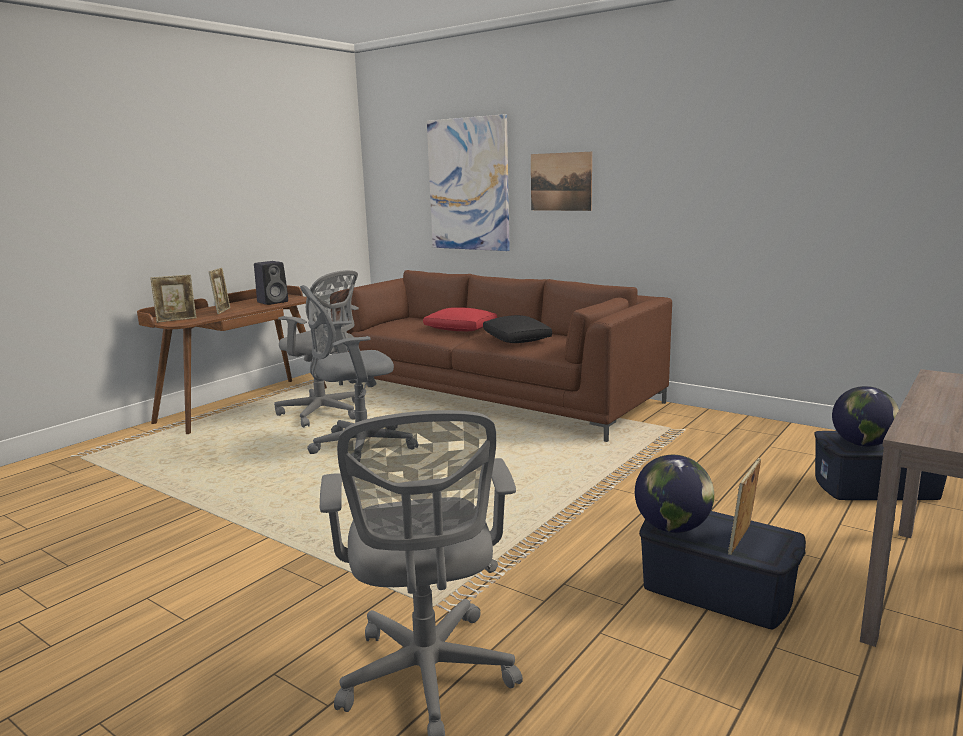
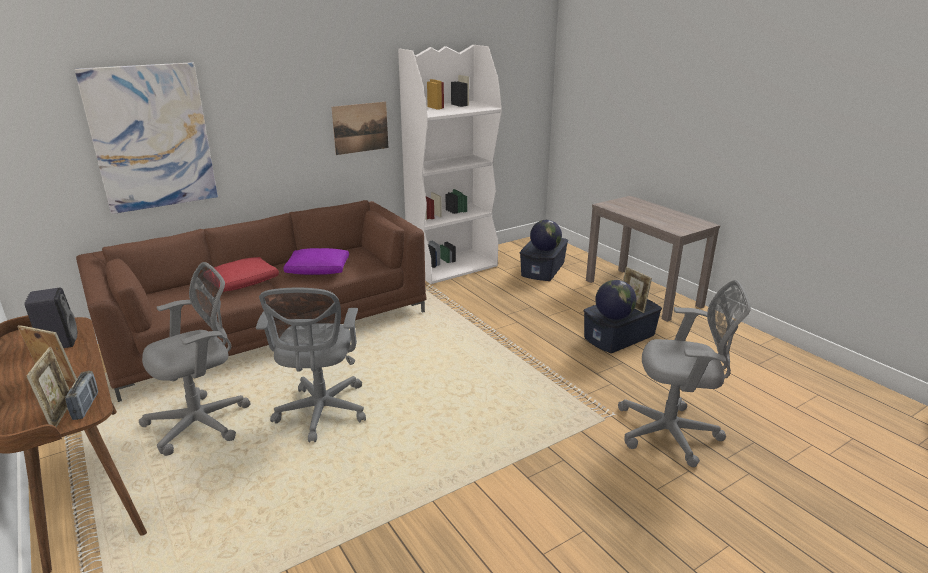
camera: 70 degrees left, 10 degrees up
black pillow [483,315,552,343] -> purple pillow [283,248,349,275]
picture [531,152,592,211] -> picture moved to [332,102,388,155]
none -> radio [65,371,98,420]
none -> white bookcase [398,45,502,284]

